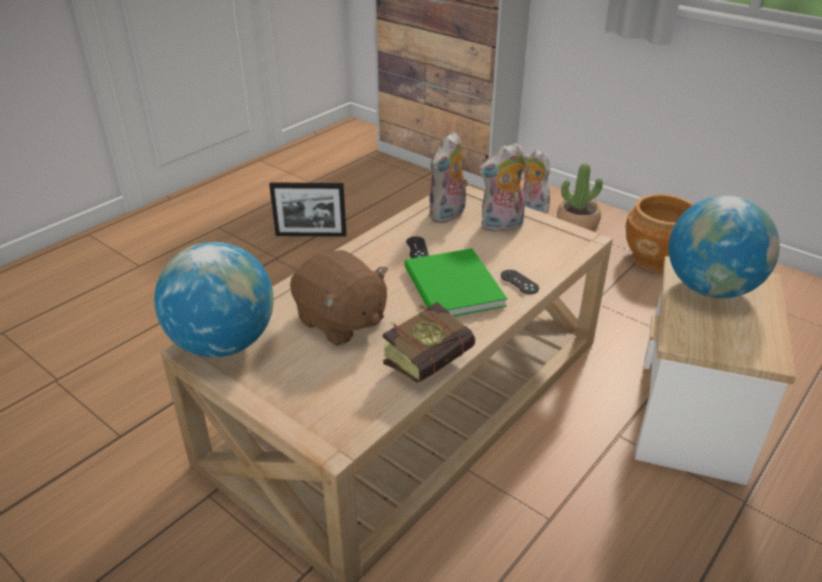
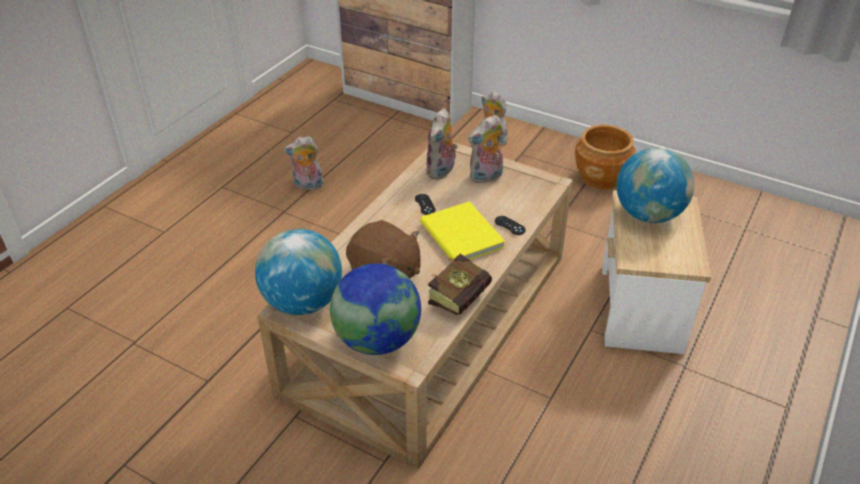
camera: 10 degrees left, 5 degrees up
picture frame [269,182,346,237] -> plush toy [284,136,325,192]
green book [404,248,508,317] -> yellow book [420,201,505,261]
potted plant [557,163,603,230] -> none
none -> globe [330,263,421,355]

